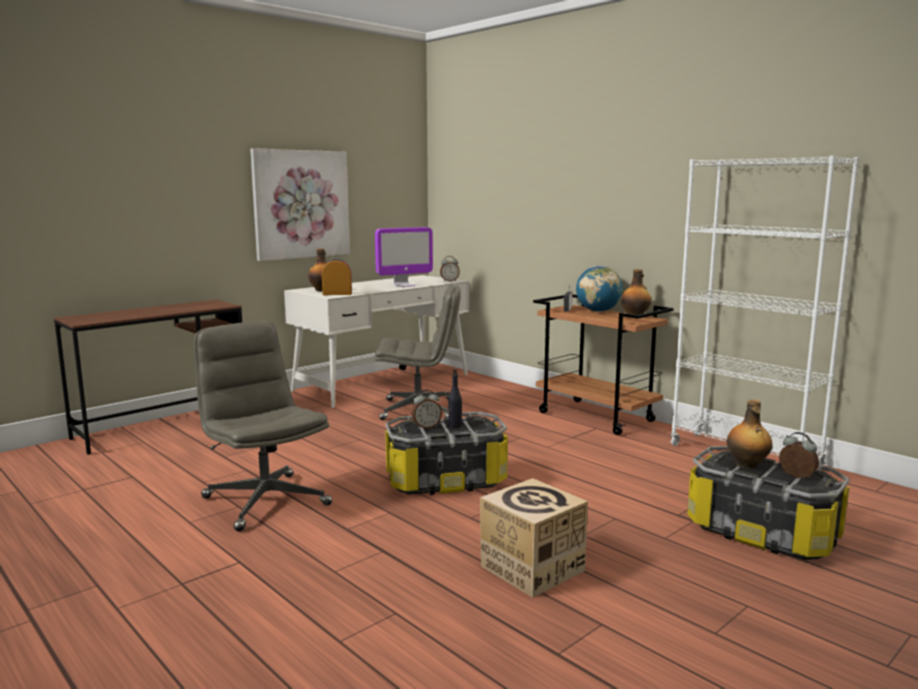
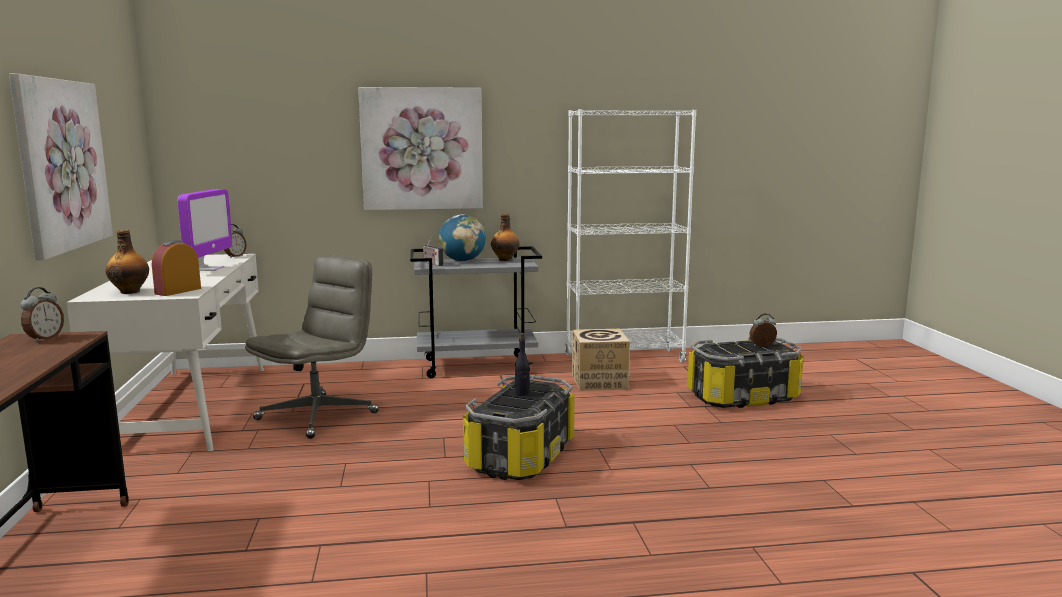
camera: 55 degrees left, 0 degrees up
grey office chair [194,321,332,532] -> none
alarm clock [412,389,442,429] -> alarm clock moved to [20,287,64,342]
cardboard box [480,478,588,598] -> cardboard box moved to [572,329,630,391]
brown cart [533,294,674,435] -> grey cart [410,246,542,378]
bottle [727,400,773,469] -> none
none -> picture [358,87,483,210]

